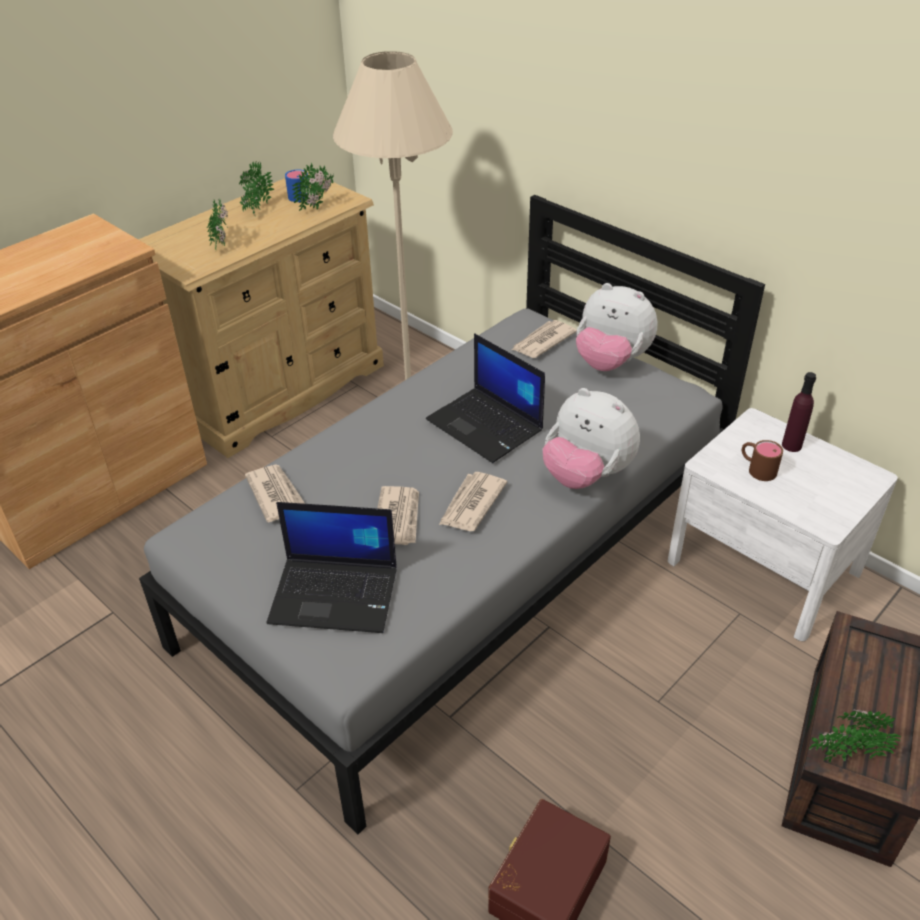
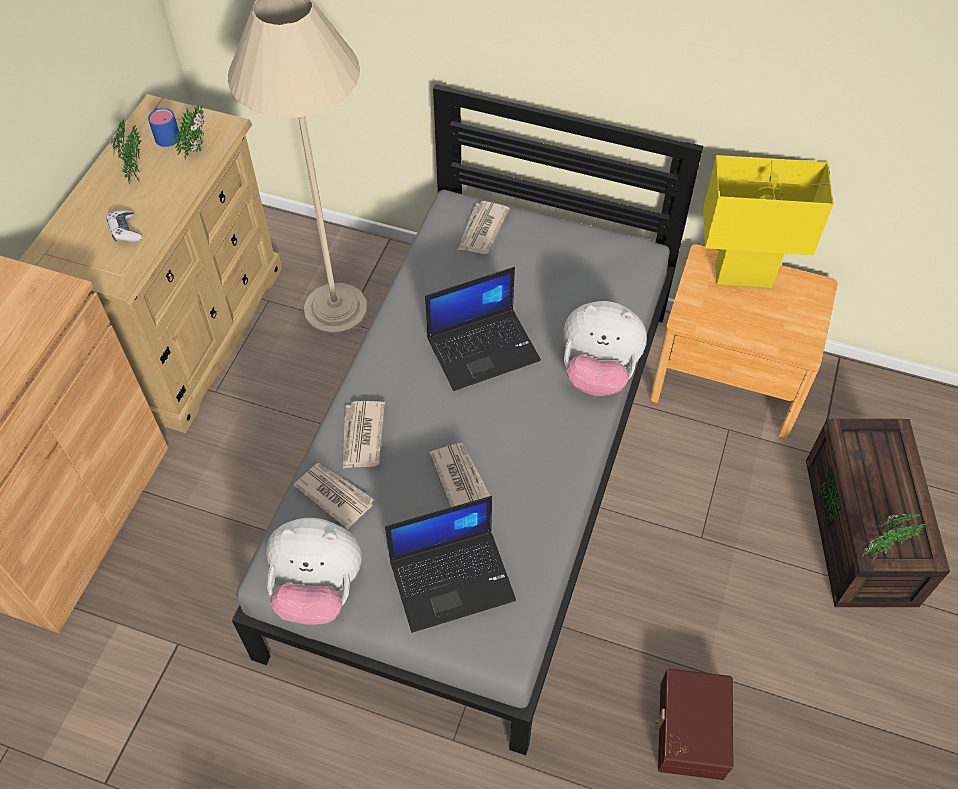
camera: 25 degrees left, 15 degrees up
potted plant [207,198,228,249] -> game controller [106,211,142,242]
laptop [426,333,545,463] -> laptop turned 45 degrees counterclockwise [425,267,541,391]
newspaper [439,472,507,531] -> newspaper moved to [343,401,385,469]
plush toy [576,283,657,371] -> plush toy moved to [266,518,362,625]
white nightstand [668,408,898,641] -> brown nightstand [650,244,837,438]
brown mug [742,440,783,481] -> none
purple bottle [782,372,816,452] -> yellow table lamp [703,155,833,288]

